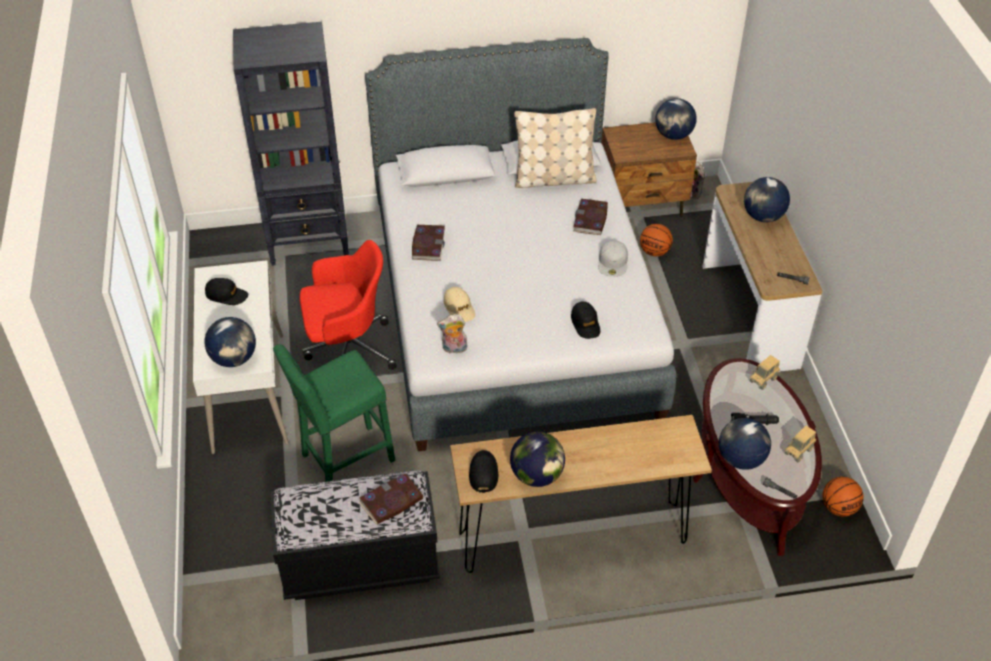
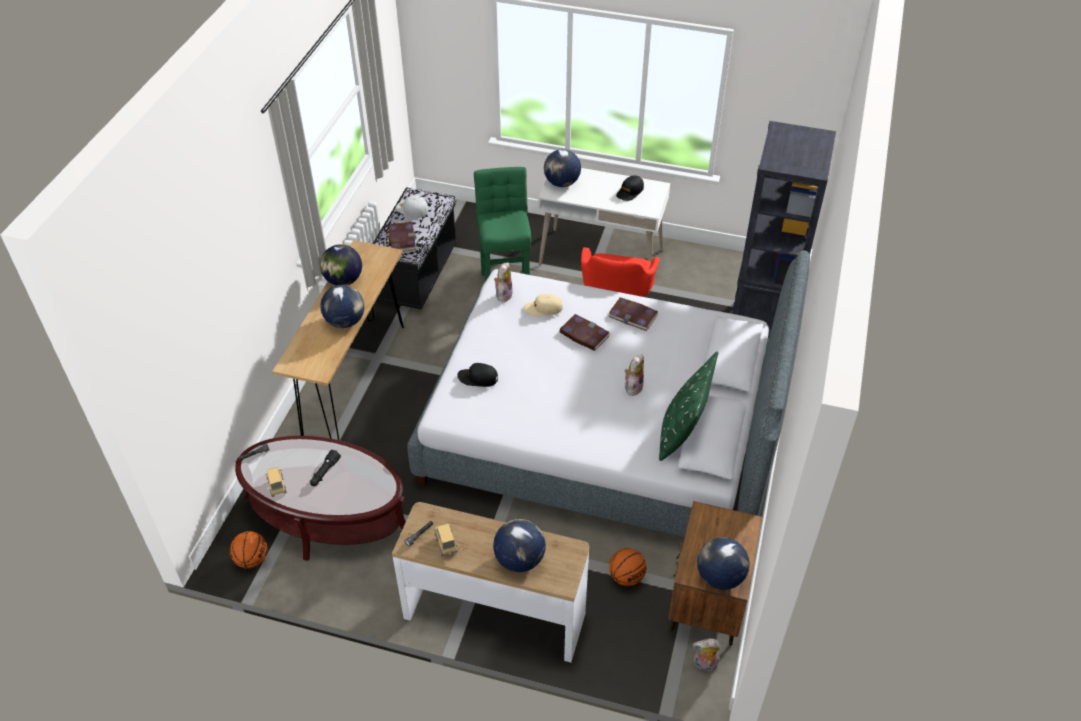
camera: 115 degrees right, 0 degrees up
black cap [469,450,498,493] -> none
beige pillow [514,108,597,188] -> green pillow [659,352,718,461]
book [573,199,608,235] -> book moved to [560,314,610,351]
white cap [598,240,628,277] -> white cap moved to [396,195,429,218]
globe [719,418,771,470] -> globe moved to [320,285,364,328]
toy truck [749,355,780,390] -> toy truck moved to [435,523,458,556]
none -> plush toy [625,354,644,396]

